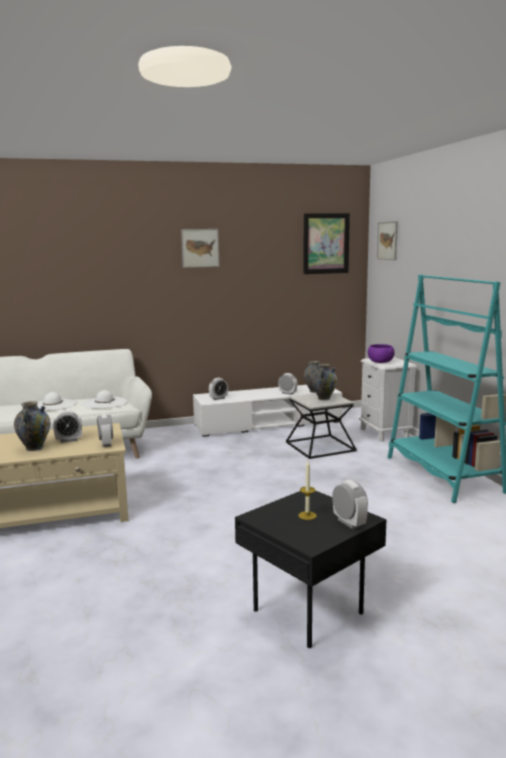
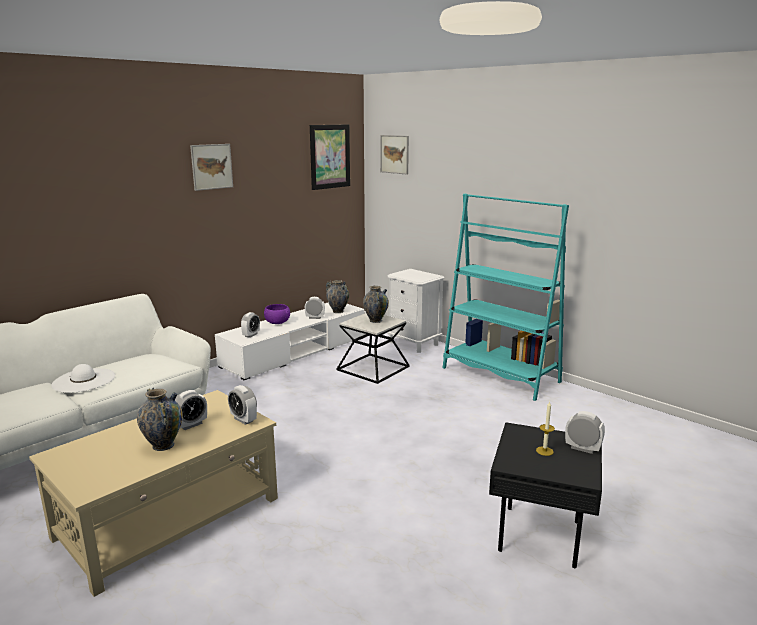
camera: 30 degrees left, 5 degrees up
white hat [82,390,128,409] -> none
purple bowl [368,344,395,363] -> purple bowl moved to [264,304,290,324]

